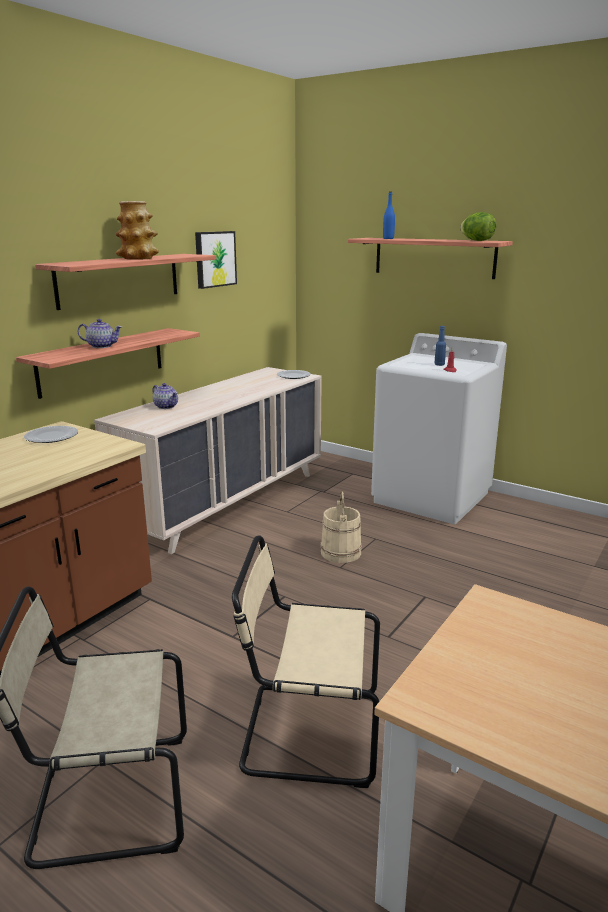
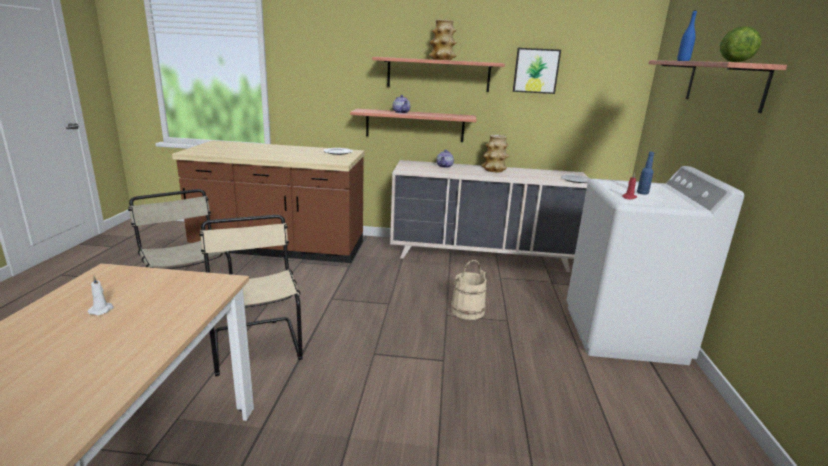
camera: 60 degrees right, 0 degrees up
none -> white candle [88,276,113,315]
none -> vase [481,135,510,172]

